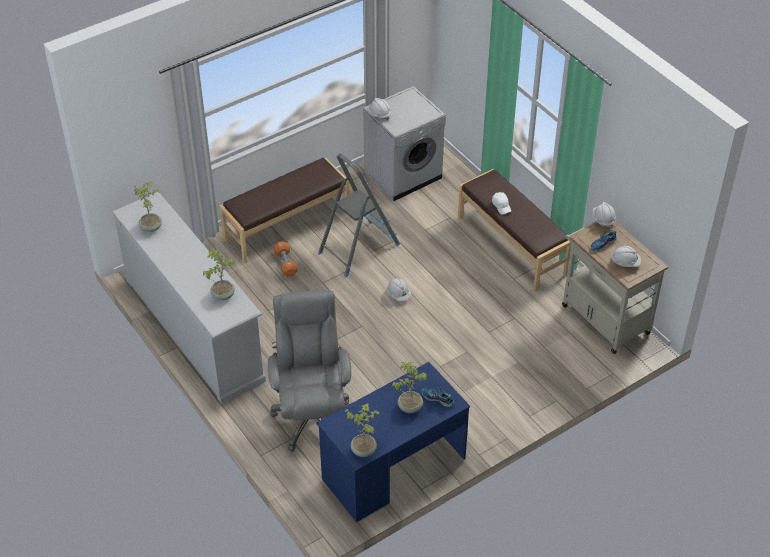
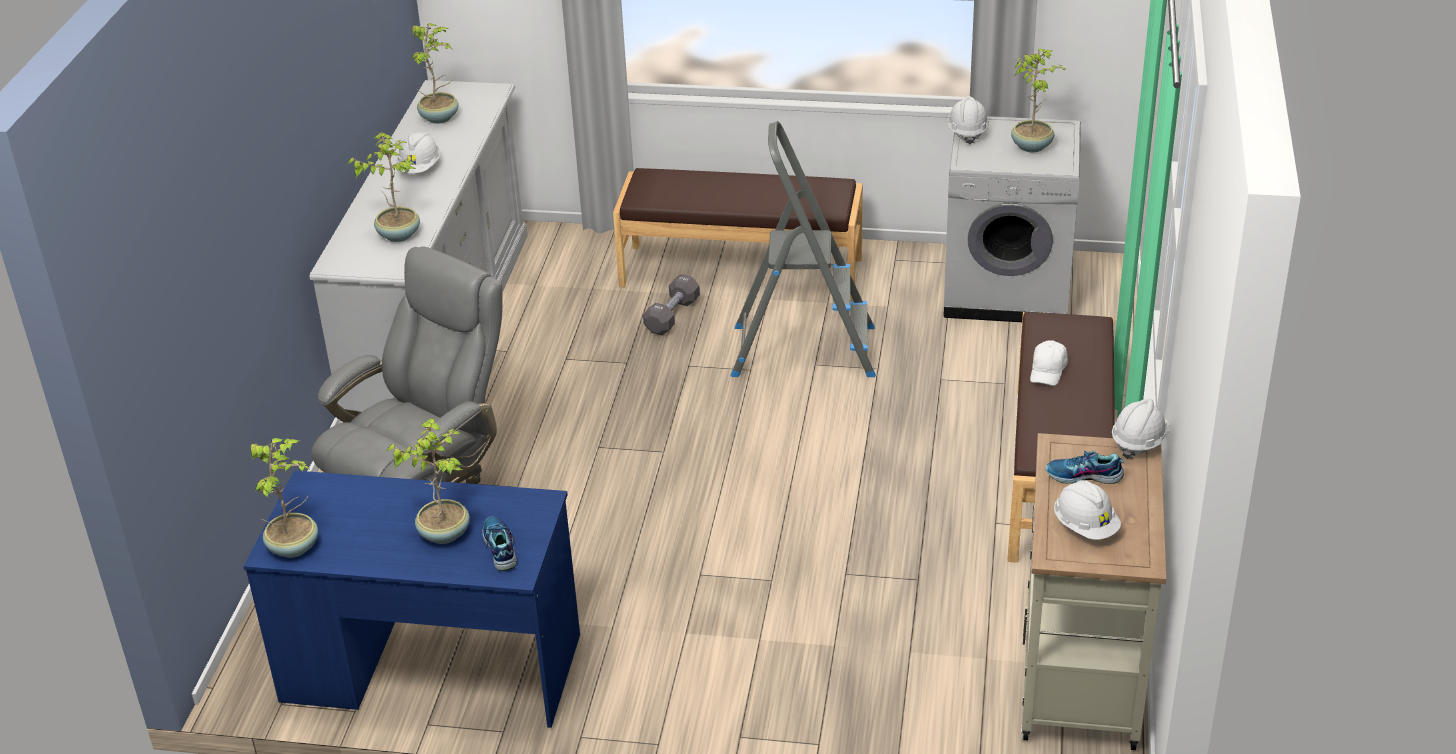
camera: 45 degrees right, 10 degrees down
orange dumbbell [274,241,298,277] -> grey dumbbell [643,274,700,335]
white hard hat [387,278,411,301] -> white hard hat moved to [396,132,440,173]
none -> potted plant [1011,49,1066,153]

